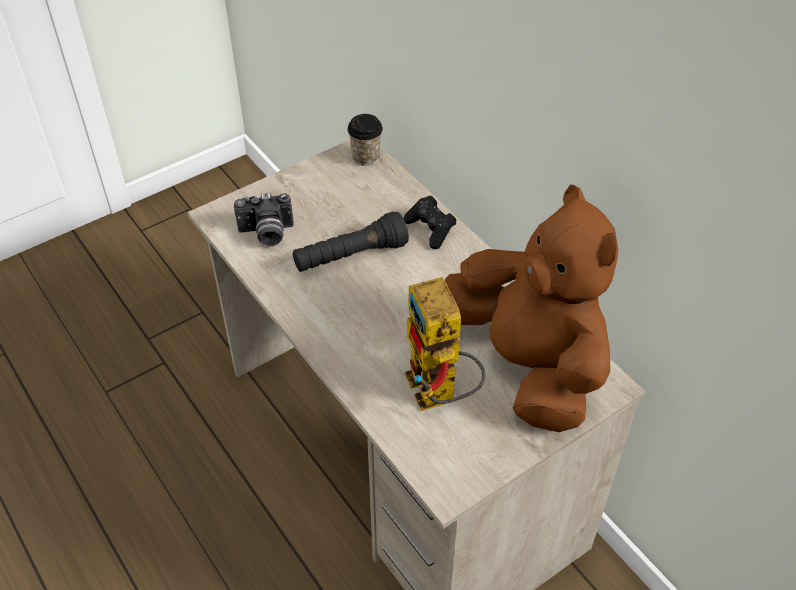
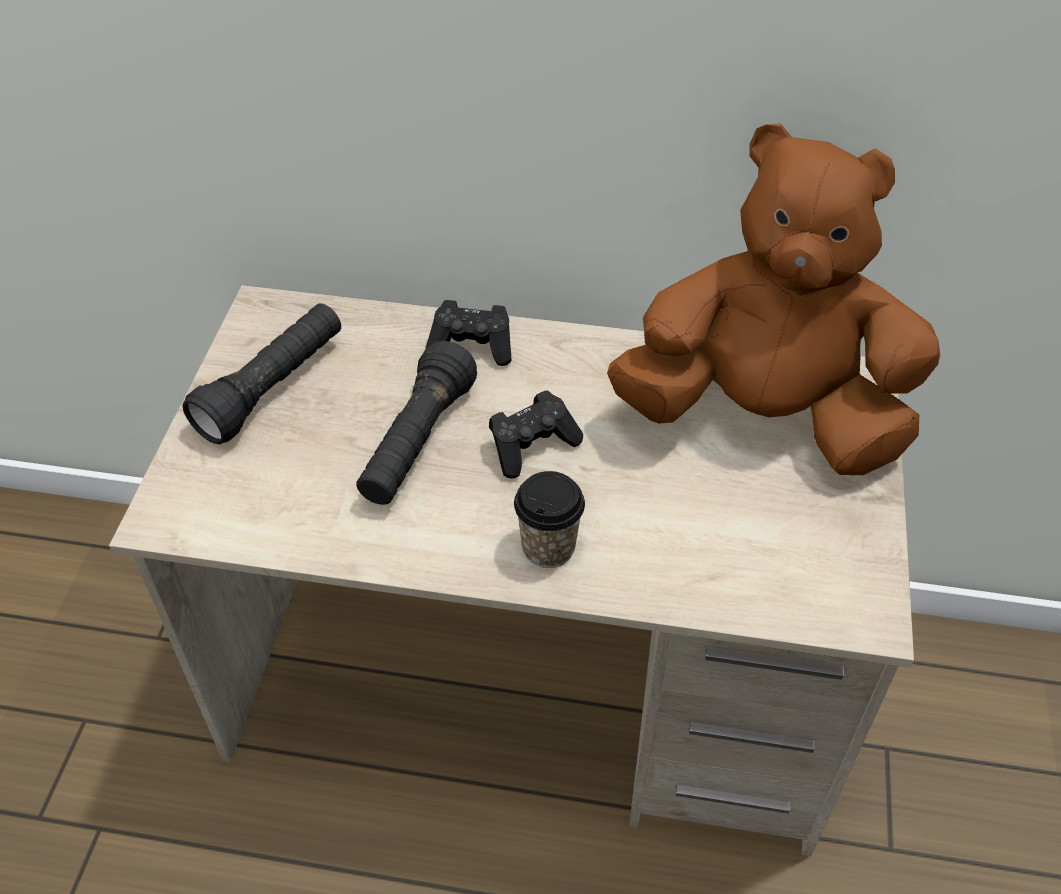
camera: 45 degrees left, 0 degrees up
camera [234,193,294,246] -> none
cup [347,114,383,166] -> cup moved to [514,471,585,568]
toy robot [405,277,486,411] -> none
none -> black flashlight [183,303,341,444]
none -> black game controller [489,390,583,479]

